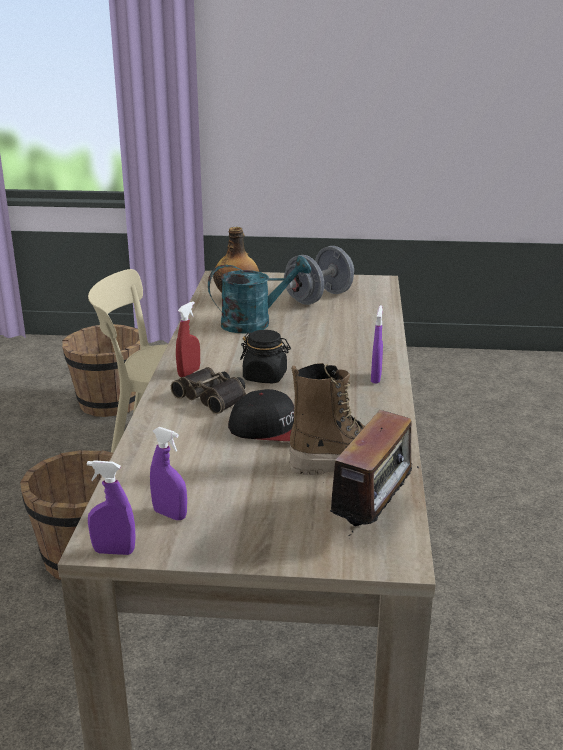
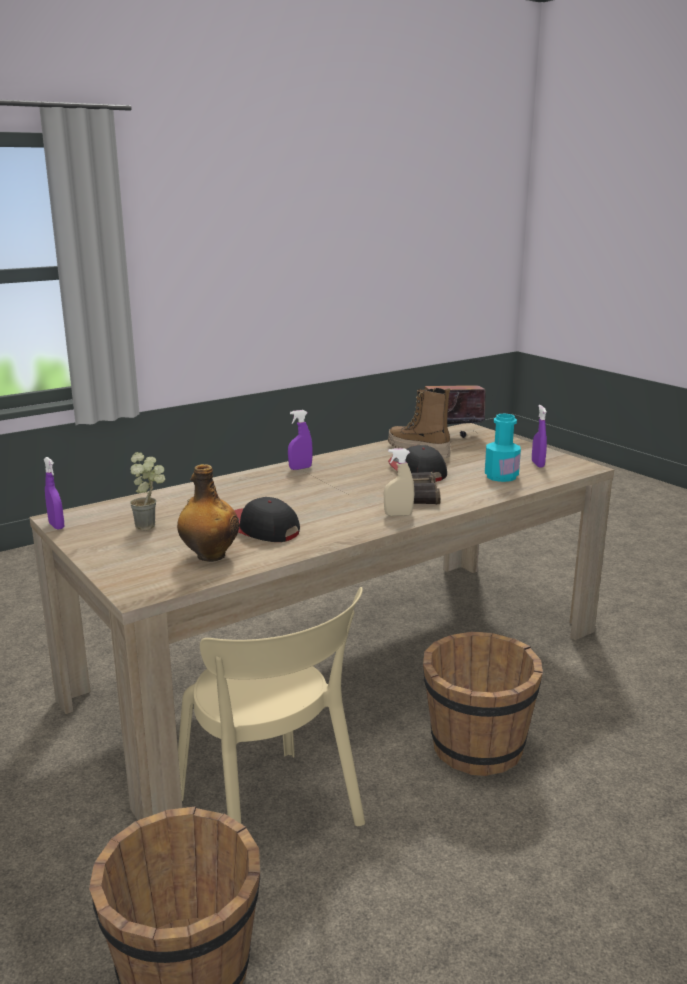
camera: 130 degrees left, 5 degrees down
purple spray bottle [87,460,136,555] -> purple spray bottle moved to [44,457,64,530]
red spray bottle [176,301,200,377] -> beige spray bottle [384,449,415,516]
turquoise watering can [208,256,311,333] -> cap [234,497,300,542]
black jar [240,330,291,383] -> none
grey dumbbell [284,246,354,305] -> potted plant [130,452,165,530]
none -> turquoise bottle [485,414,521,482]

